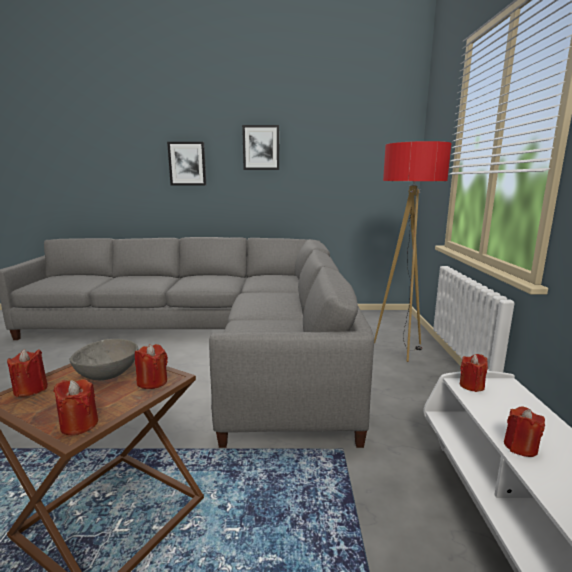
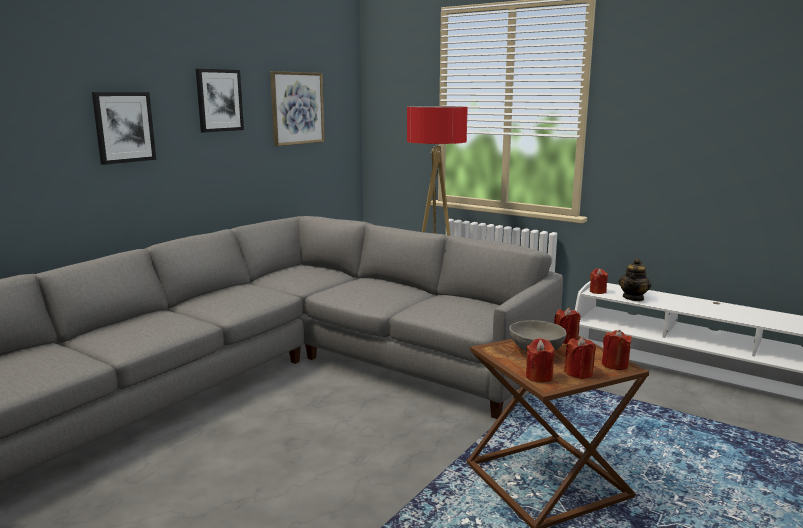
camera: 55 degrees left, 0 degrees up
red candle [504,406,545,457] -> red candle moved to [564,337,596,379]
none -> picture [270,71,325,146]
none -> teapot [619,258,651,301]

